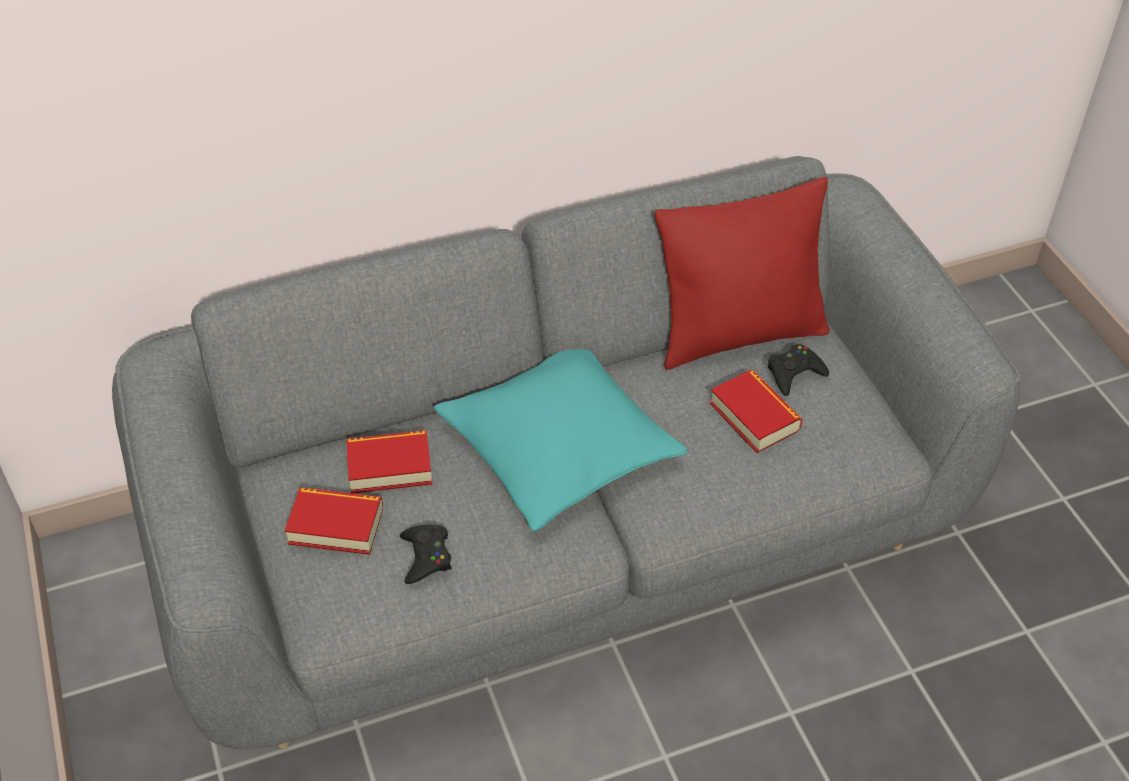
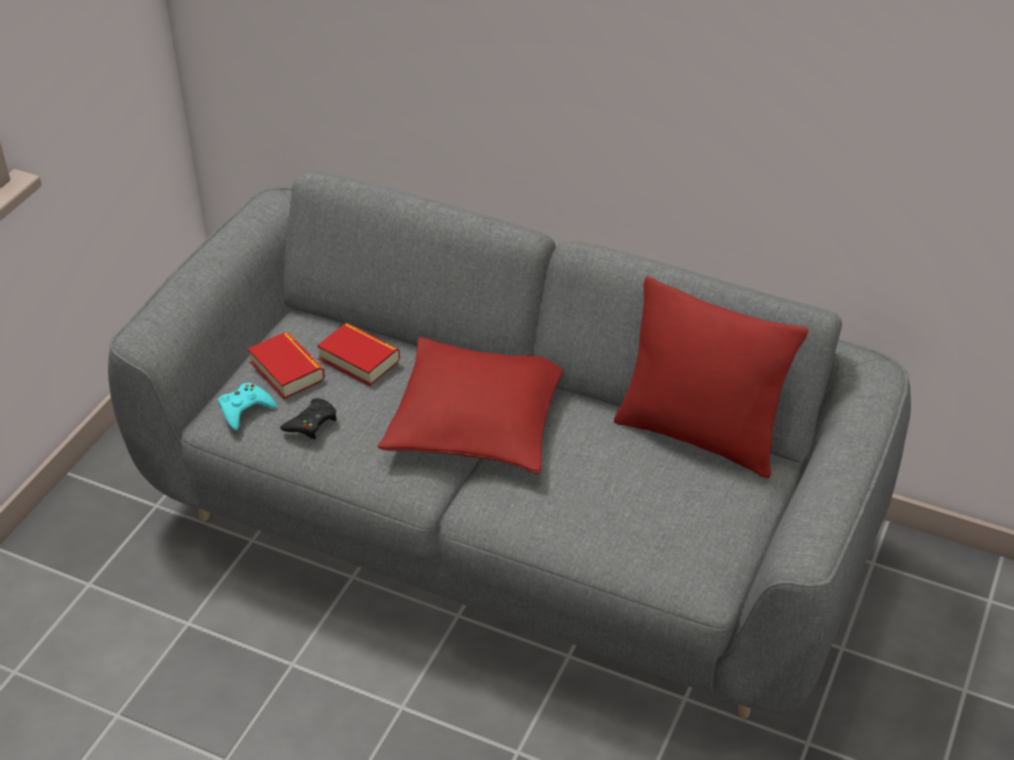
camera: 45 degrees right, 5 degrees down
turquoise pillow [433,349,688,531] -> red pillow [378,337,563,474]
book [710,370,803,453] -> none
black game controller [768,344,829,396] -> none
none -> turquoise game controller [218,383,276,430]

